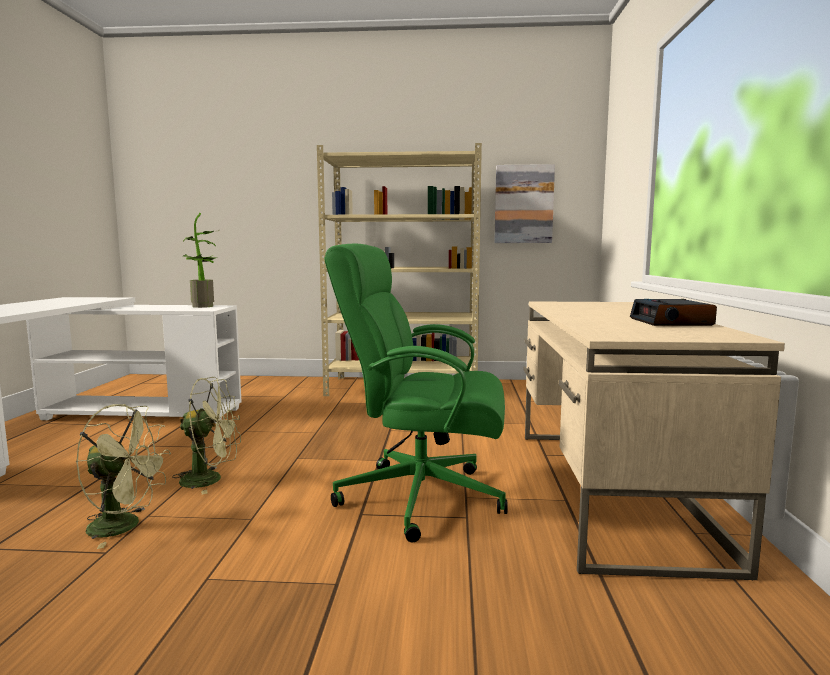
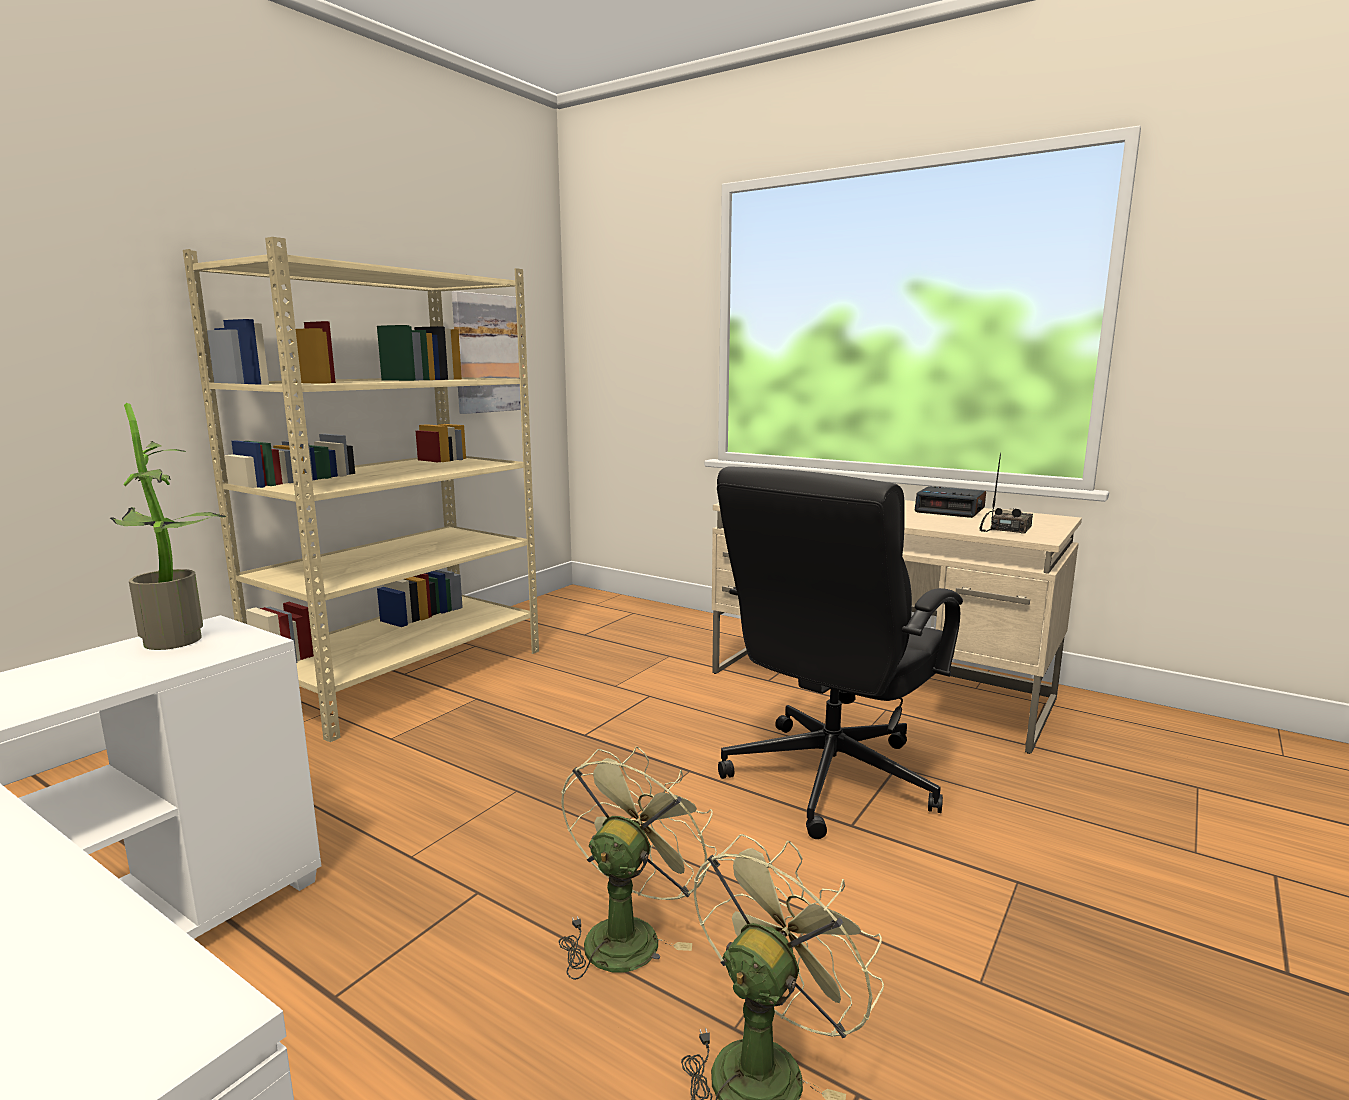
camera: 60 degrees left, 5 degrees up
green office chair [324,244,508,542] -> black office chair [717,466,963,839]
none -> radio [979,452,1033,534]

